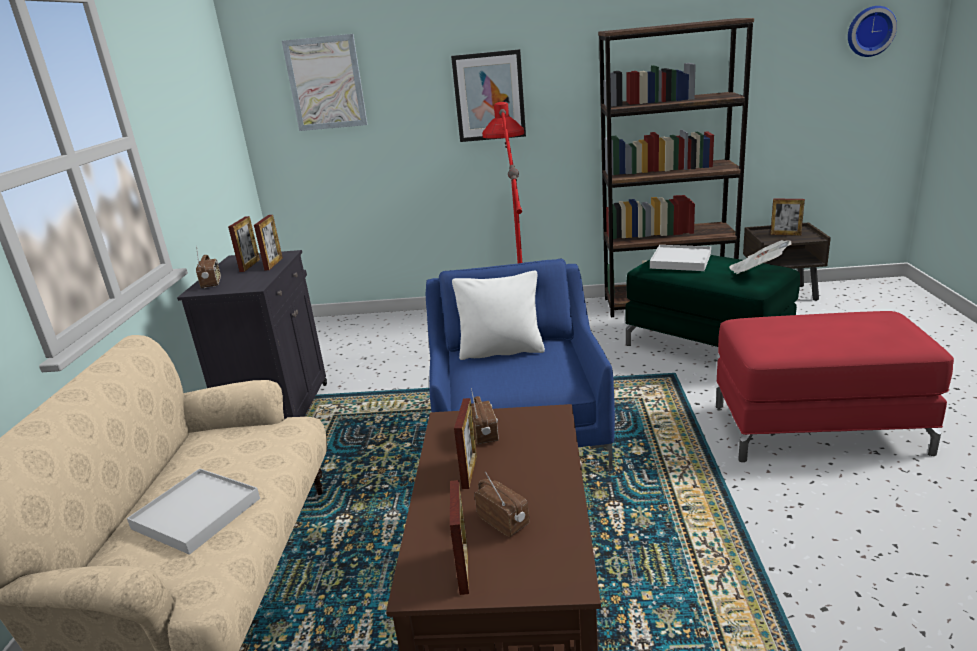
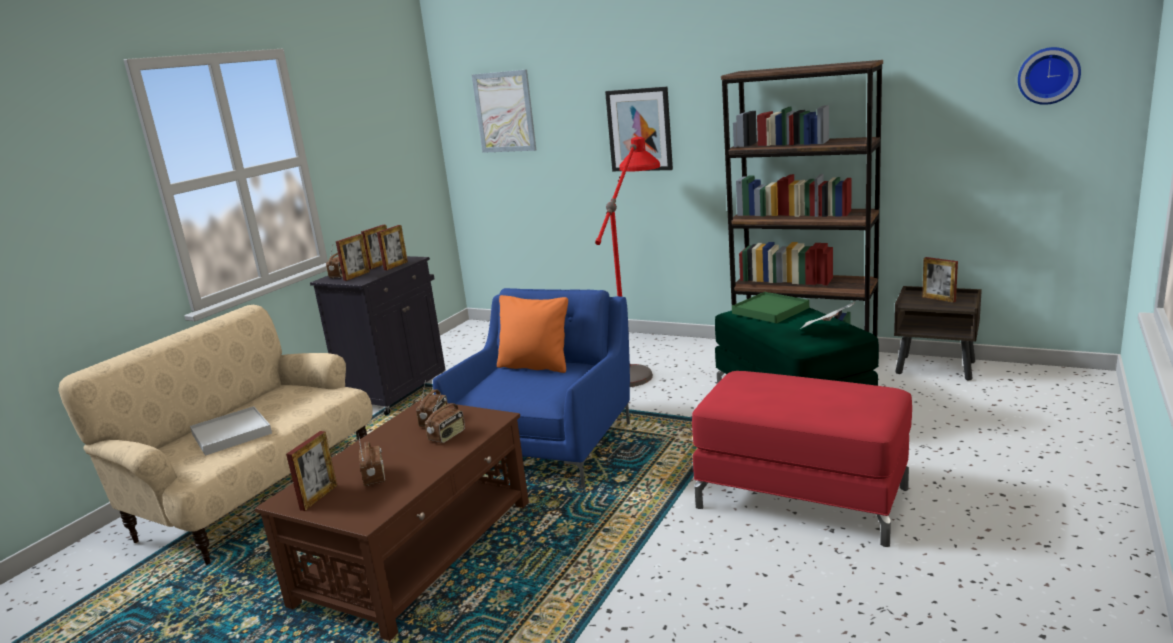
camera: 25 degrees right, 5 degrees down
white pillow [452,271,545,360] -> orange pillow [497,295,568,373]
picture frame [454,398,477,489] -> picture frame moved to [336,234,370,281]
white tray [650,245,711,271] -> green tray [732,292,809,323]
none -> radio [425,393,465,443]

